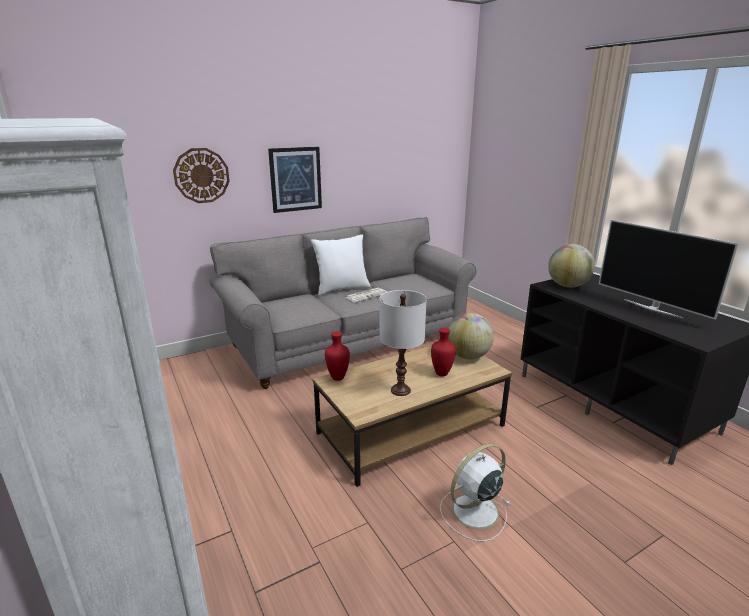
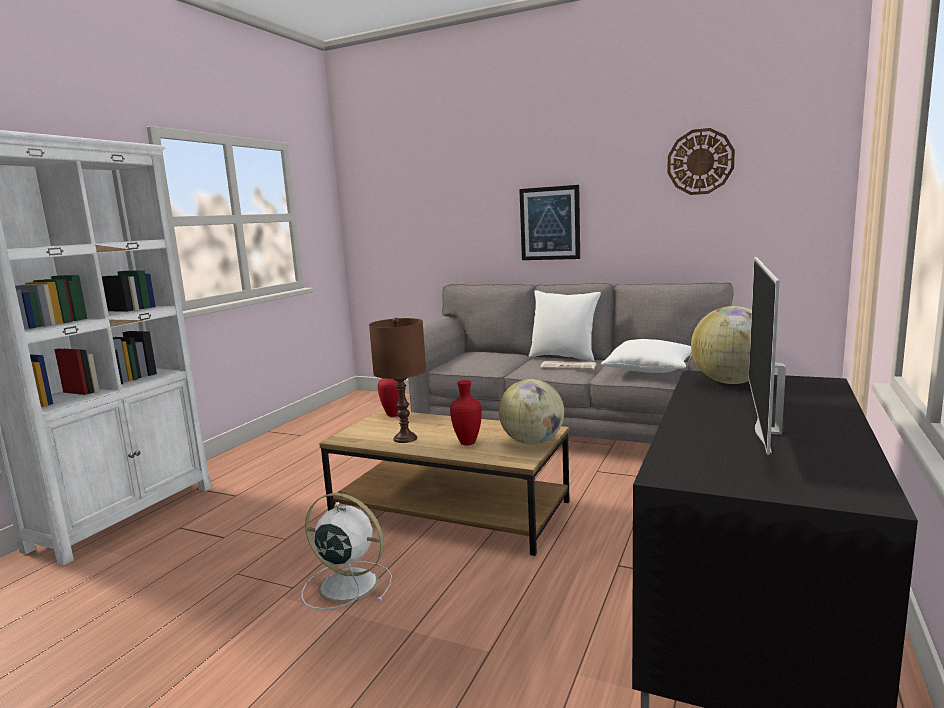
camera: 55 degrees right, 10 degrees down
wall clock [173,148,230,203] -> wall clock moved to [667,128,735,195]
white table lamp [379,290,427,396] -> brown table lamp [369,318,426,443]
none -> white pillow [601,339,691,373]

